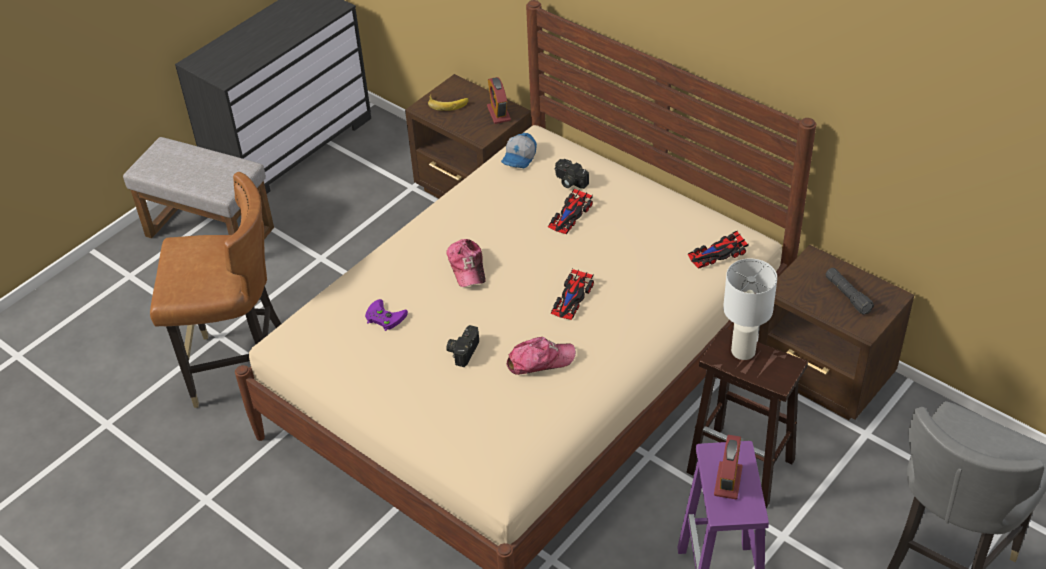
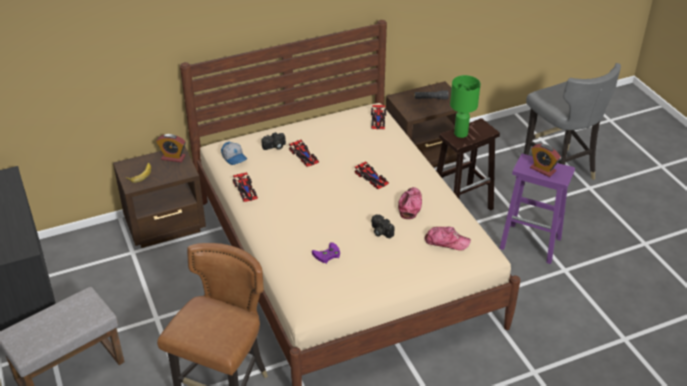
camera: 65 degrees left, 5 degrees down
cap [446,239,486,287] -> cap moved to [425,227,471,250]
white table lamp [723,258,777,360] -> green table lamp [450,75,481,138]
none -> toy car [233,172,258,202]

